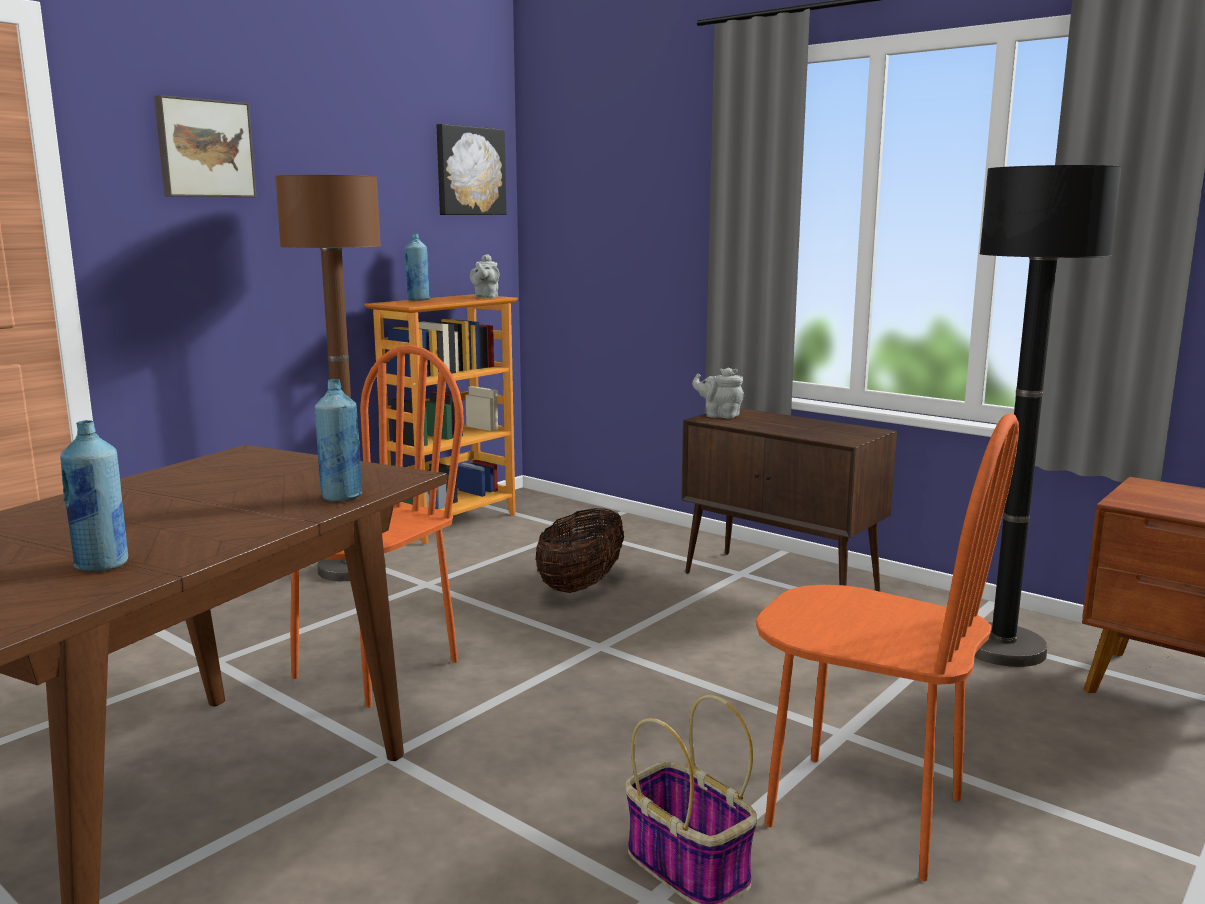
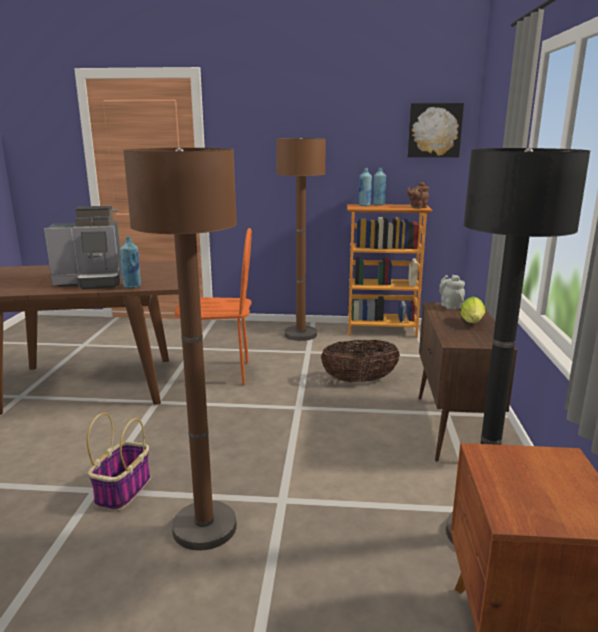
camera: 55 degrees right, 5 degrees up
blue bottle [60,420,128,572] -> blue bottle moved to [358,168,372,206]
picture [154,95,257,197] -> none
grey teapot [470,254,499,298] -> brown teapot [407,182,429,209]
orange chair [756,413,1019,881] -> brown floor lamp [123,147,237,550]
none -> coffee machine [44,206,122,289]
none -> lettuce [460,297,485,323]

